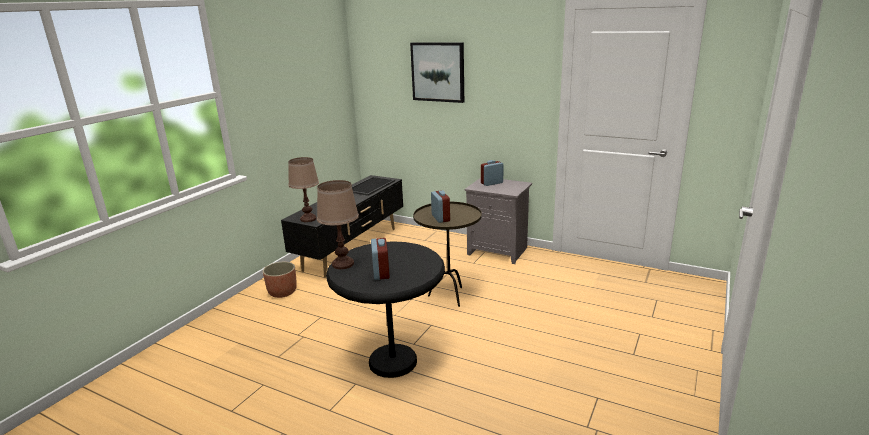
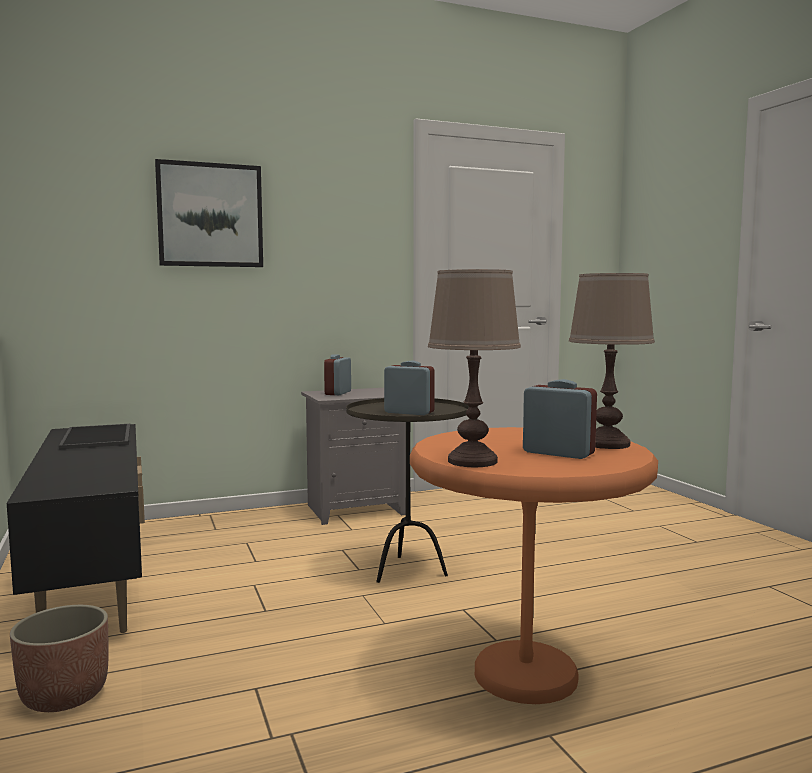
camera: 50 degrees left, 15 degrees down
brown table lamp [288,157,319,222] -> brown table lamp moved to [569,273,655,449]
black side table [326,241,445,378] -> orange side table [410,427,658,704]

